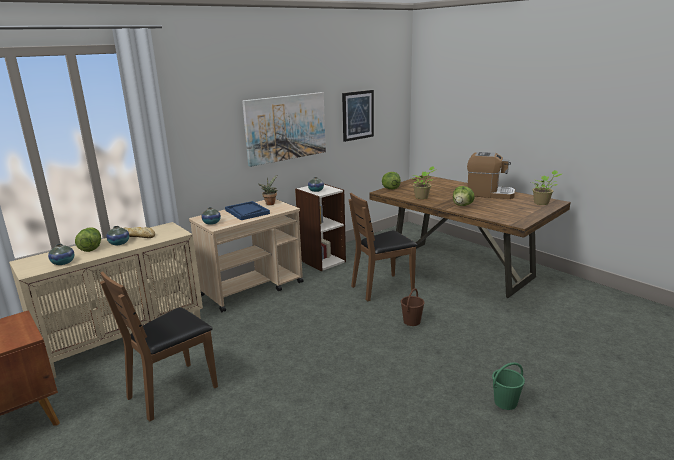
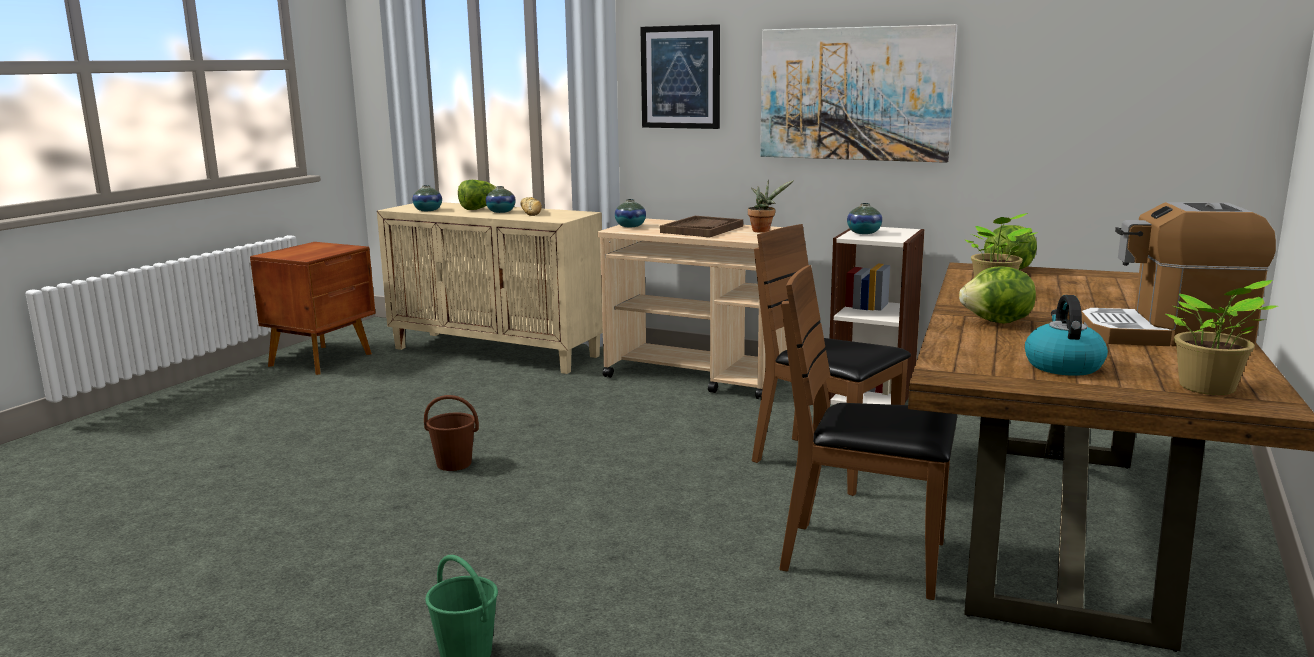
camera: 65 degrees right, 5 degrees down
brown chair [100,271,218,421] -> brown chair moved to [779,265,957,600]
blue tray [225,201,270,220] -> brown tray [660,216,743,237]
picture [342,90,374,142] -> picture moved to [640,24,720,129]
brown bucket [401,288,425,326] -> brown bucket moved to [424,395,479,471]
coffee machine [467,152,515,199] -> coffee machine turned 105 degrees clockwise [1081,202,1276,348]
none -> kettle [1025,295,1108,376]

